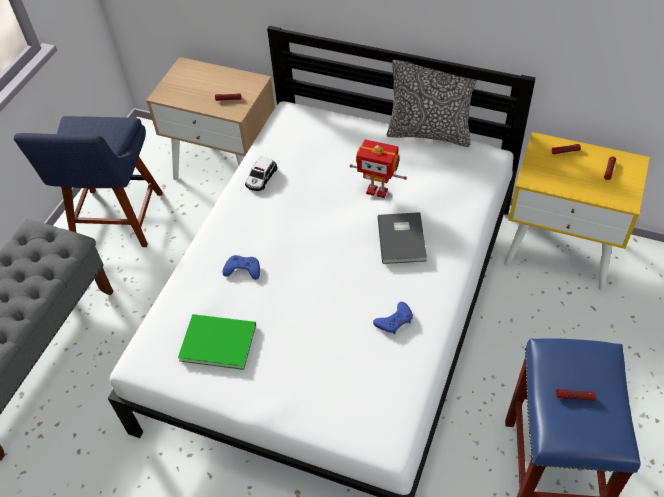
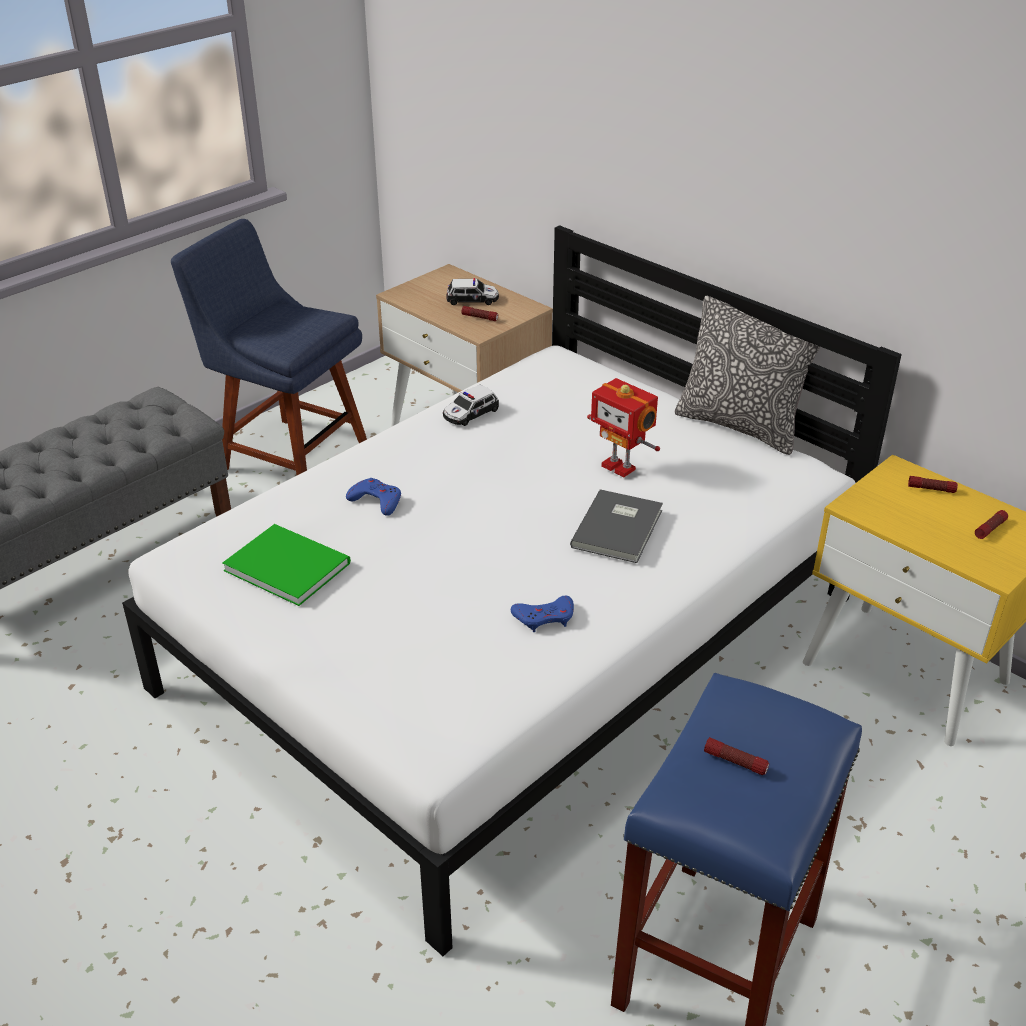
camera: 20 degrees right, 15 degrees down
blue chair [14,116,163,247] -> blue chair turned 90 degrees clockwise [171,219,367,475]
none -> toy car [447,278,499,305]

